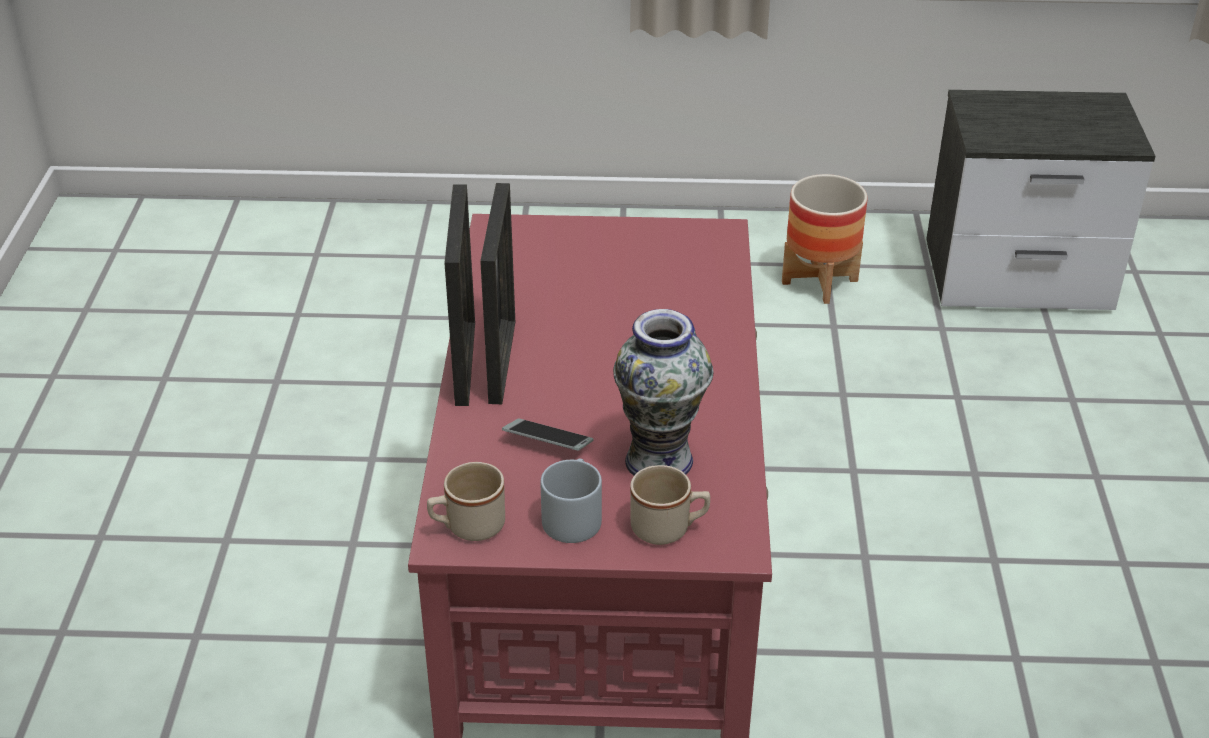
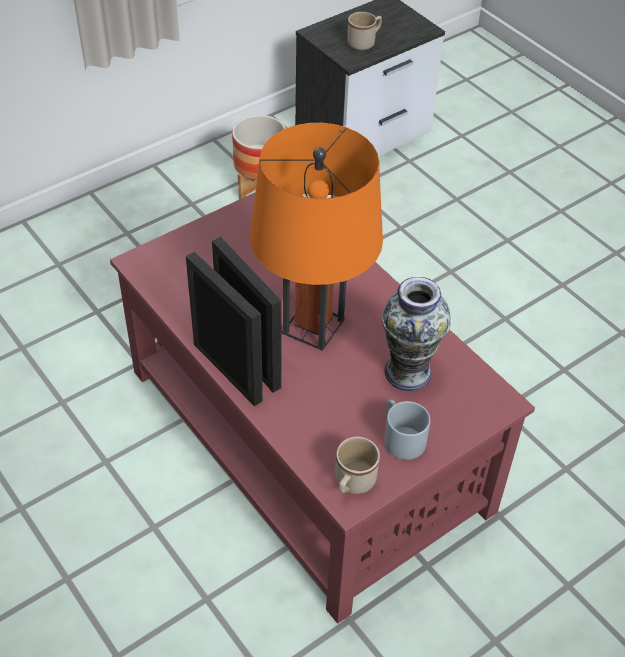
camera: 40 degrees left, 10 degrees up
phone [502,419,594,451] -> none
beige mug [630,465,710,545] -> beige mug moved to [347,12,382,50]
none -> orange table lamp [250,123,383,351]

